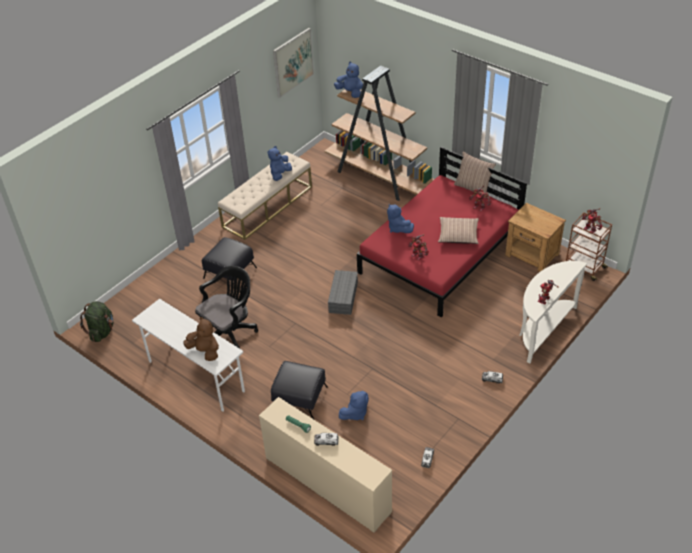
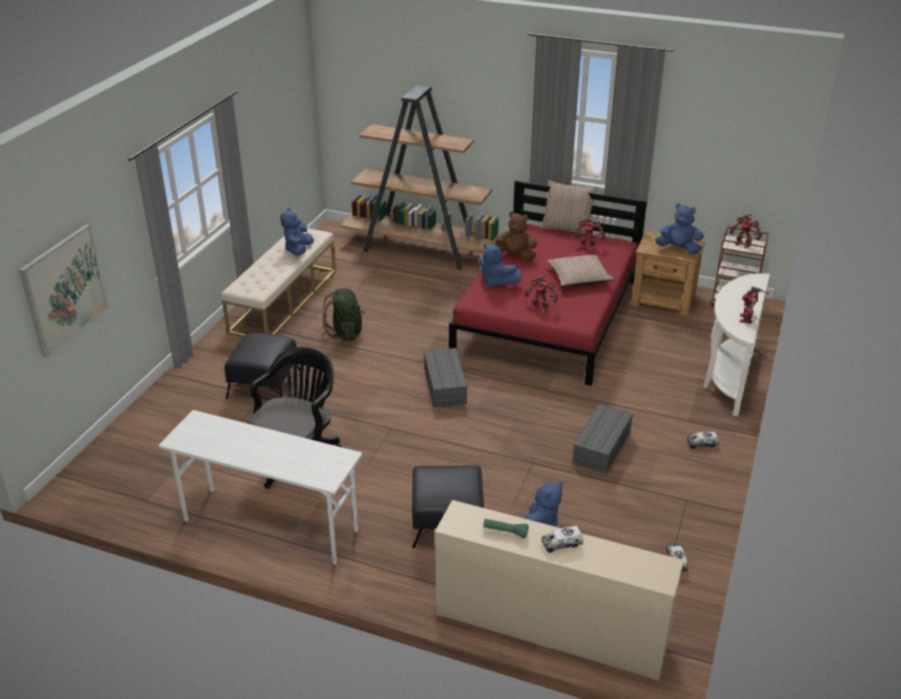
camera: 20 degrees left, 10 degrees down
green backpack [80,301,113,342] -> green backpack moved to [322,288,366,341]
brown plush toy [183,317,219,361] -> brown plush toy moved to [494,211,537,262]
picture [273,28,314,98] -> picture moved to [19,224,109,358]
blue plush toy [334,61,363,98] -> blue plush toy moved to [655,203,704,254]
none -> grey storage box [572,404,633,474]

